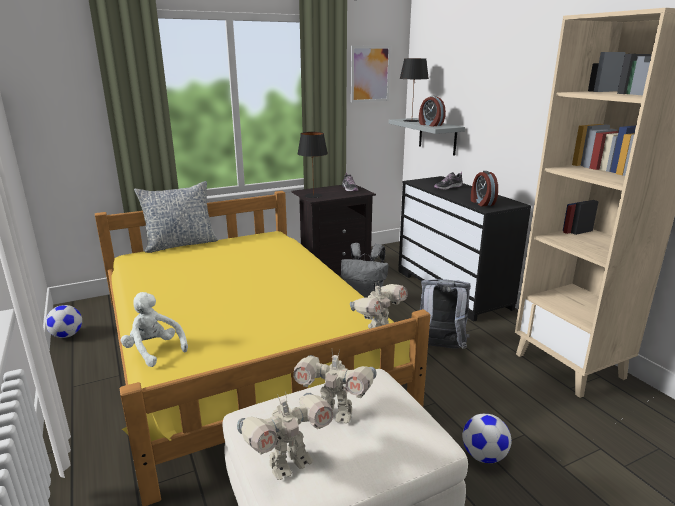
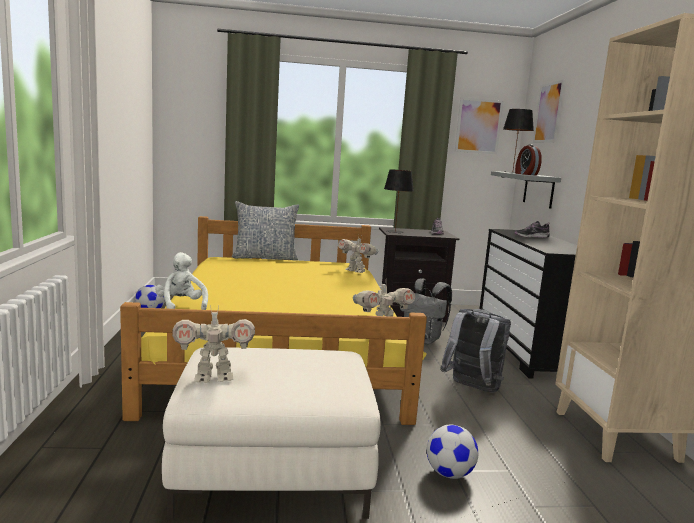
camera: 20 degrees right, 10 degrees down
toy robot [293,349,377,424] -> toy robot moved to [338,235,379,273]
alarm clock [471,171,498,206] -> none
none -> picture [533,80,565,143]

